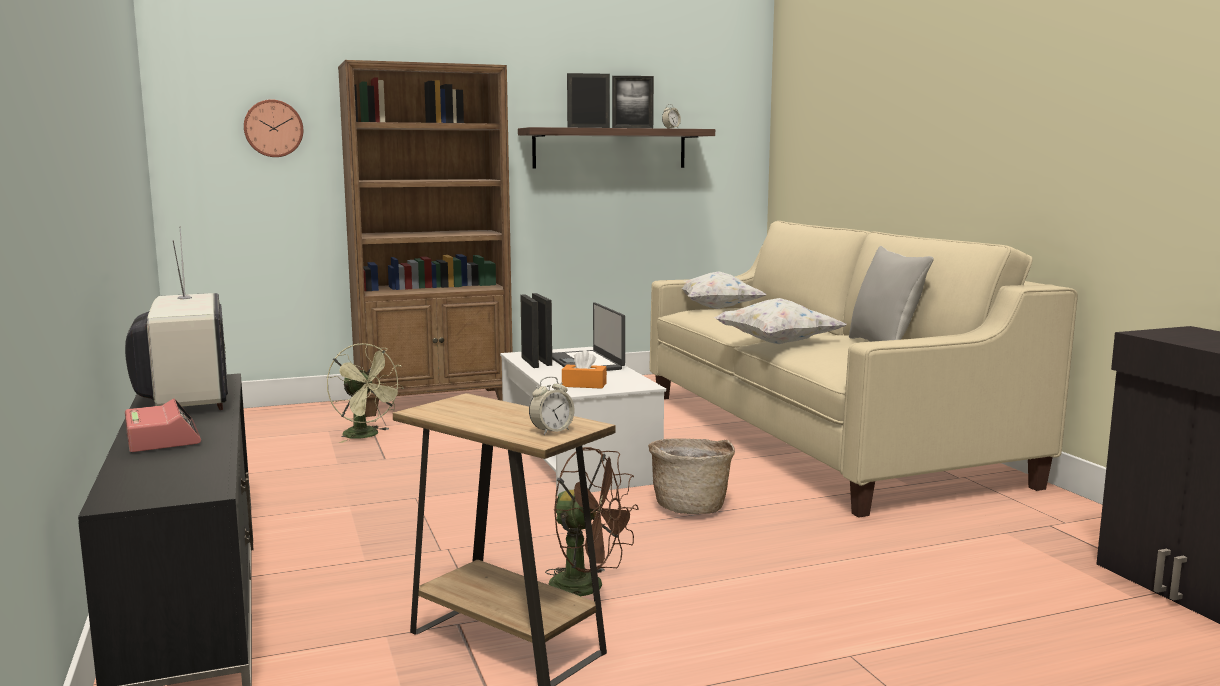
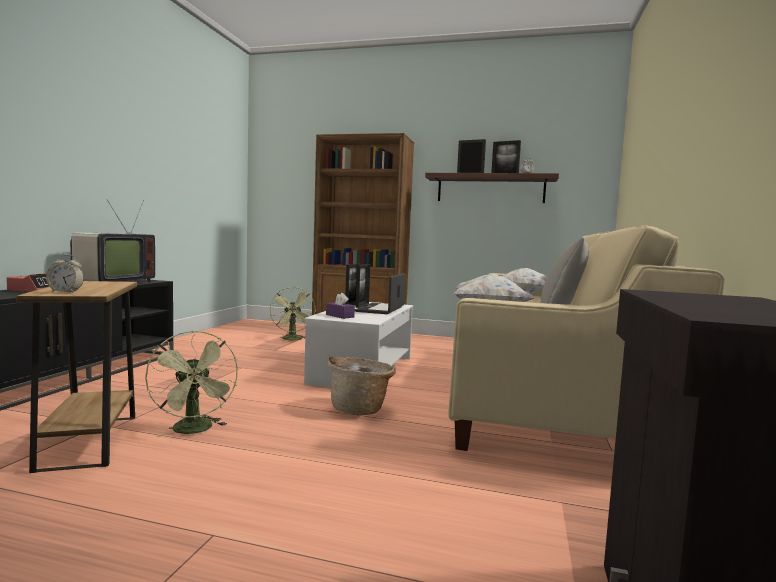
camera: 35 degrees right, 5 degrees down
wall clock [244,99,303,157] -> none
brown fan [545,447,639,596] -> green fan [145,331,238,437]
orange tissue box [562,350,607,389] -> purple tissue box [326,293,355,319]

